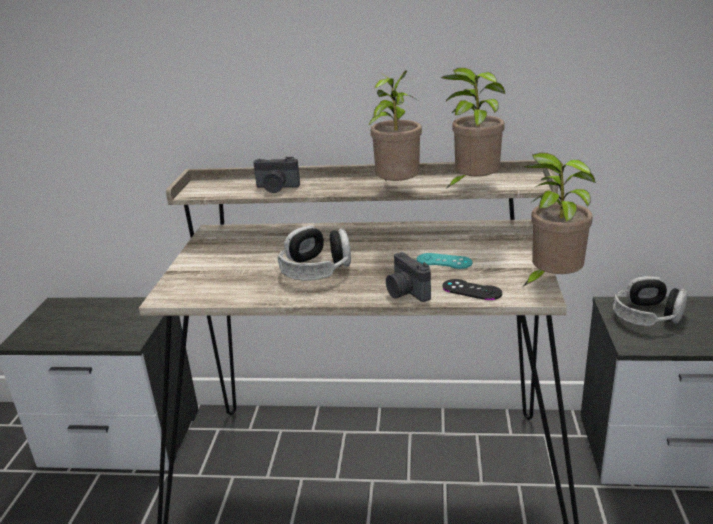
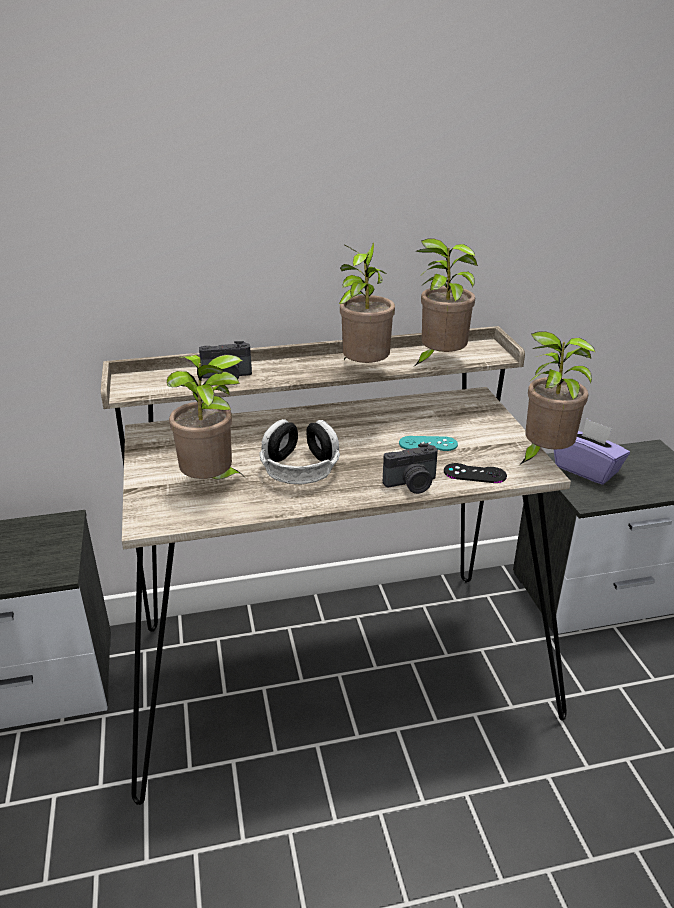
camera: 20 degrees left, 5 degrees up
camera [386,252,431,302] -> camera turned 60 degrees counterclockwise [383,443,438,494]
headphones [613,276,687,326] -> purple tissue box [554,418,630,485]
none -> potted plant [167,355,242,480]

